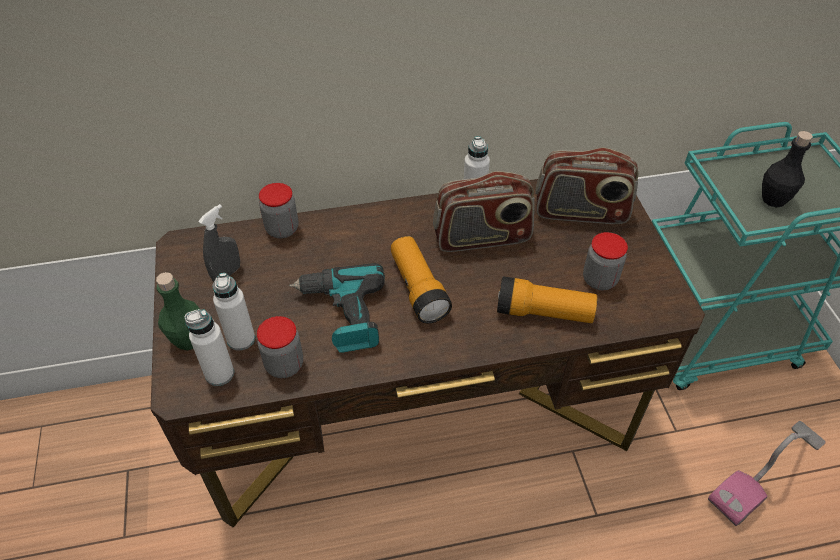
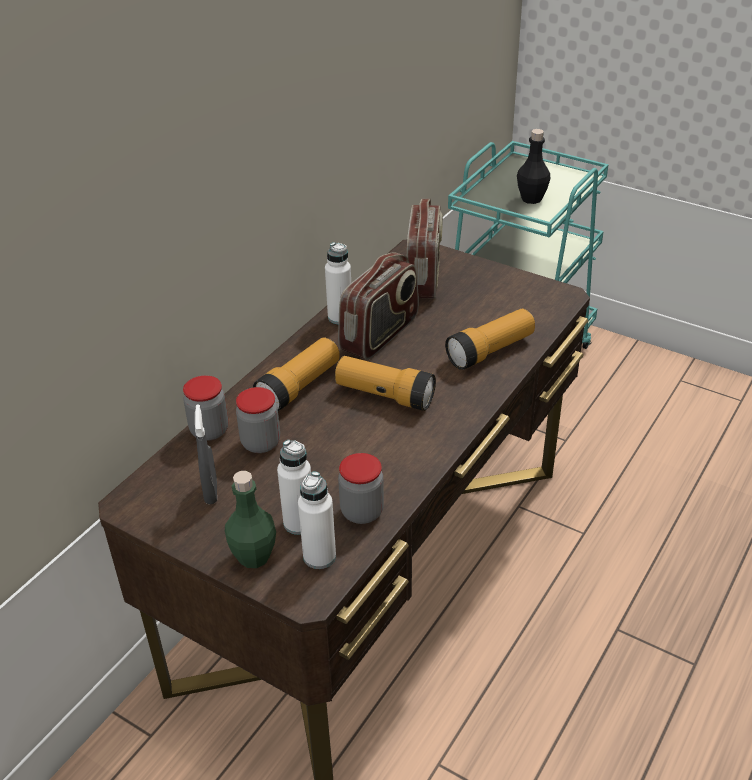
camera: 45 degrees left, 10 degrees down
power drill [290,263,385,353] -> none
radio [536,148,638,224] -> radio turned 45 degrees counterclockwise [407,199,443,299]
jar [583,232,628,290] -> jar moved to [236,387,280,453]
vacuum cleaner [708,421,826,526] -> none
none -> flashlight [253,337,340,412]

